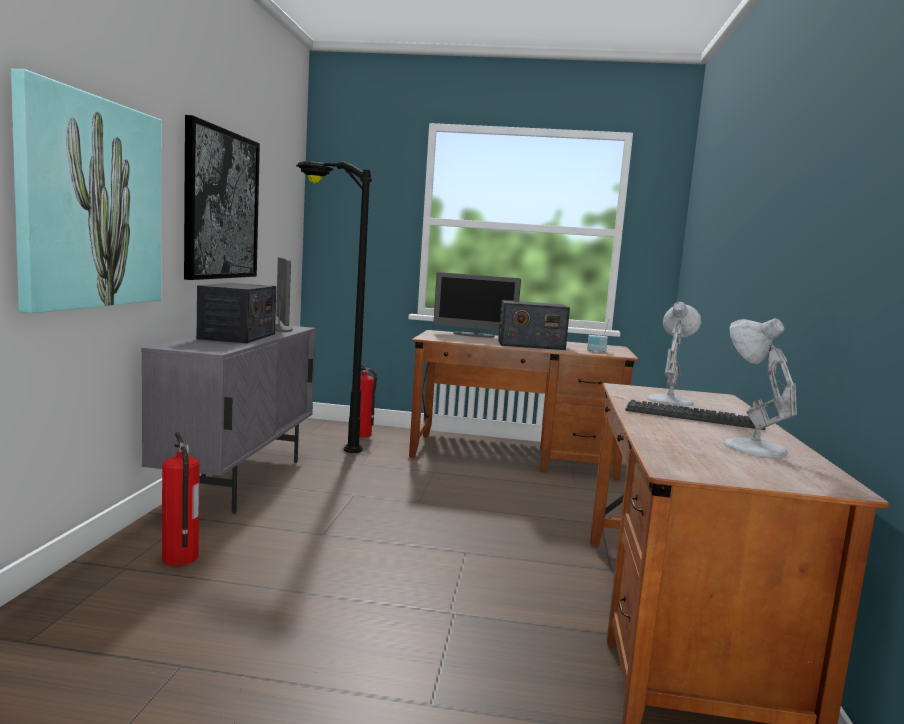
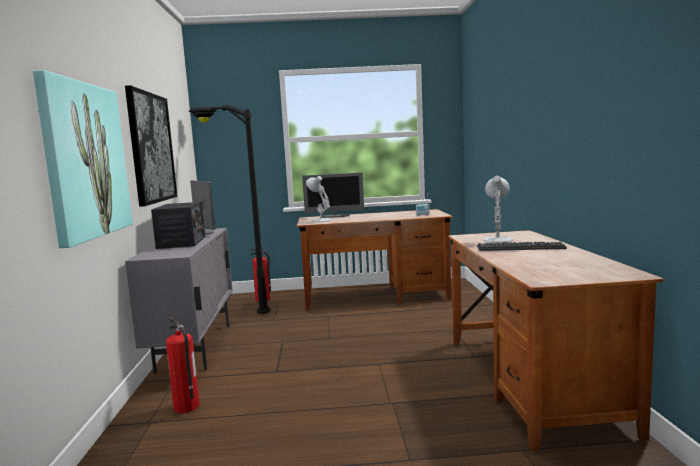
camera: 10 degrees left, 0 degrees up
radio [498,300,570,350] -> none
white table lamp [723,318,797,457] -> white table lamp moved to [306,176,332,222]

